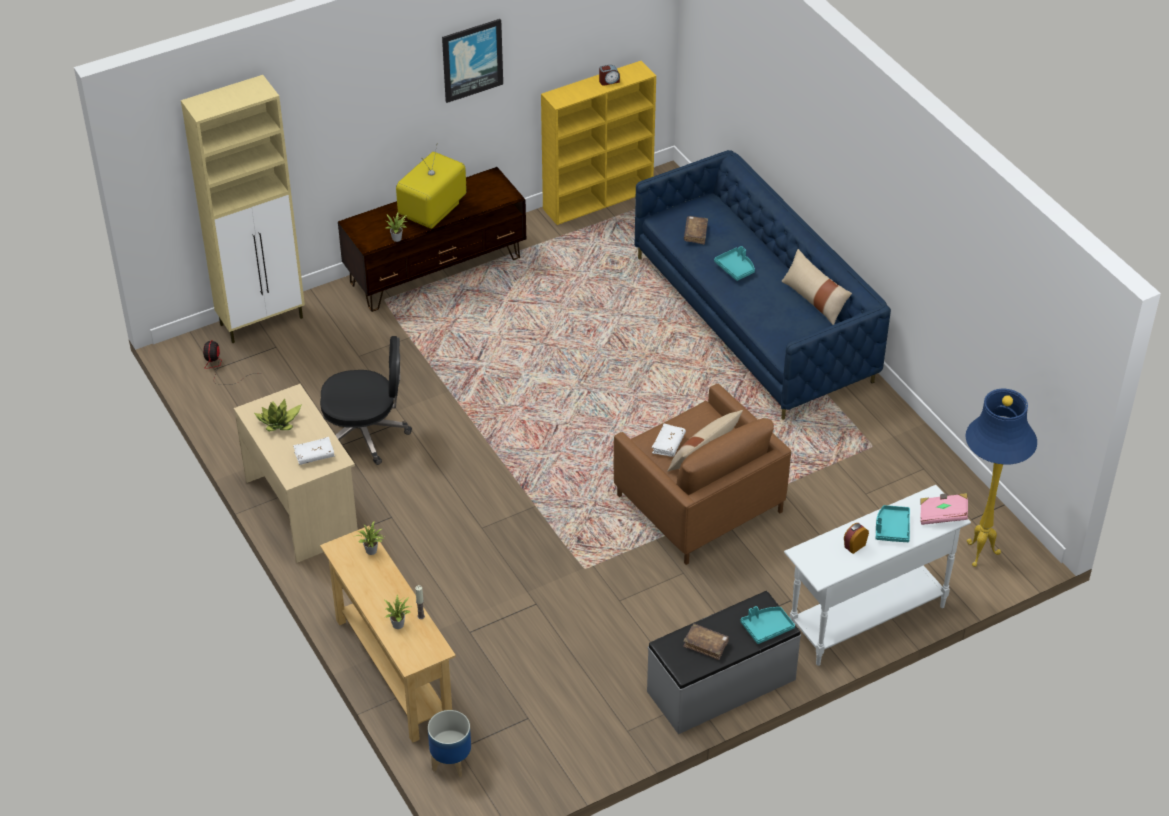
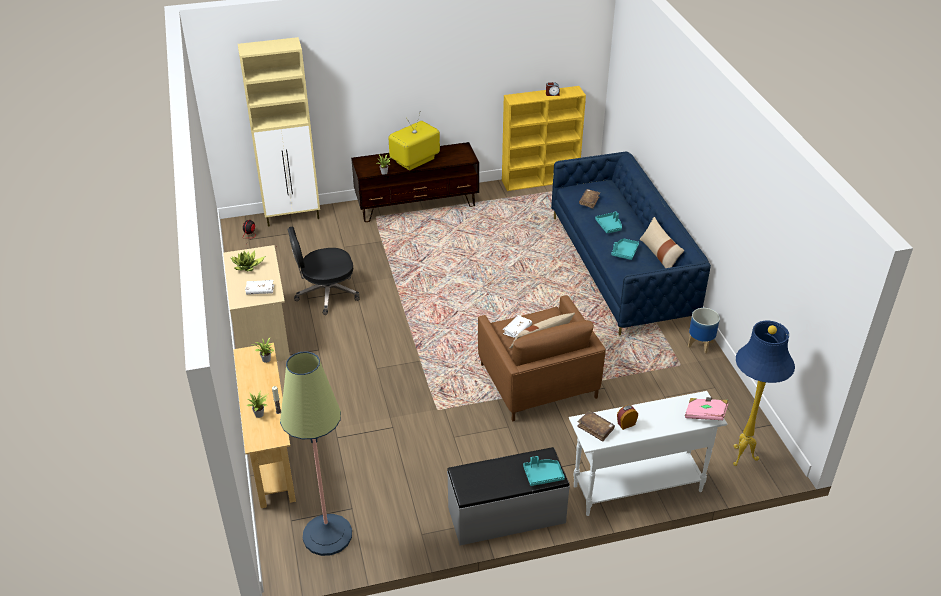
camera: 15 degrees right, 5 degrees down
black office chair [320,336,412,465] -> black office chair turned 150 degrees clockwise [287,226,360,315]
planter [428,710,471,778] -> planter moved to [688,308,720,354]
picture [442,19,503,103] -> none
brown book [683,623,729,660] -> brown book moved to [577,410,615,442]
turquoise tray [876,505,910,542] -> turquoise tray moved to [611,238,639,260]
none -> floor lamp [280,351,352,556]

